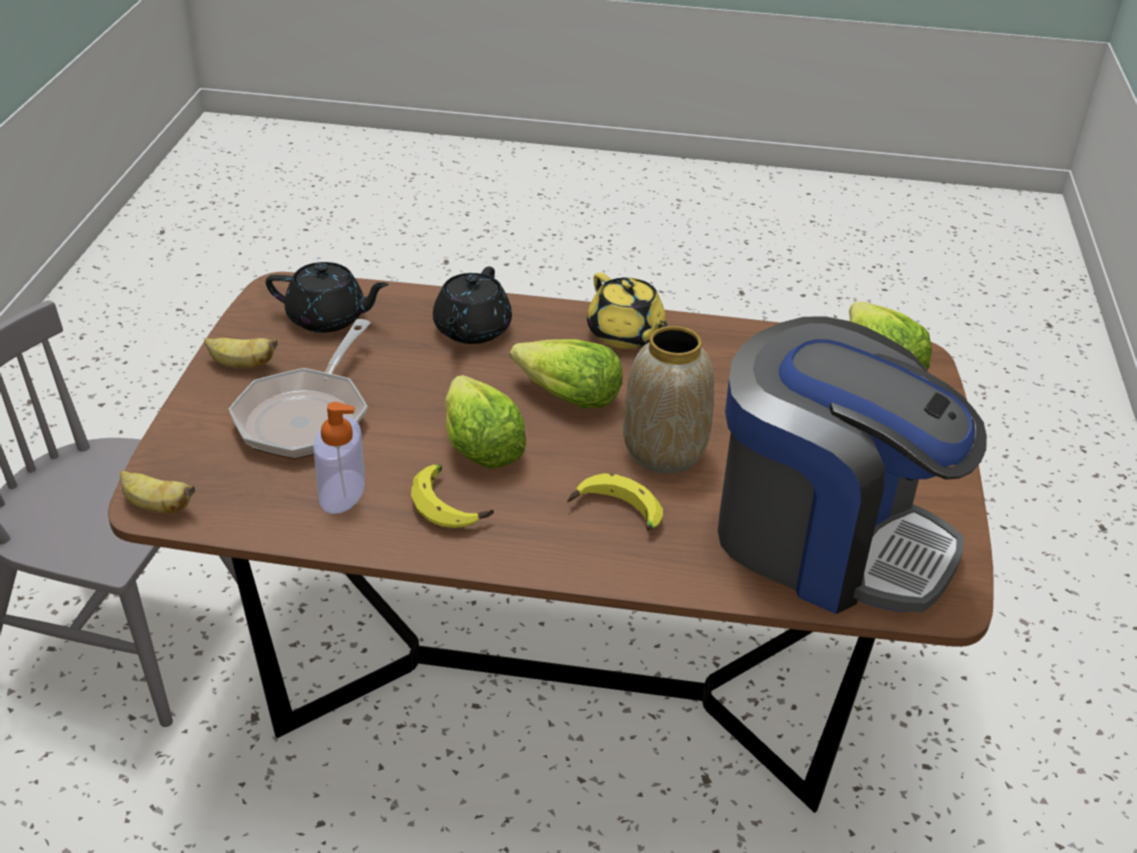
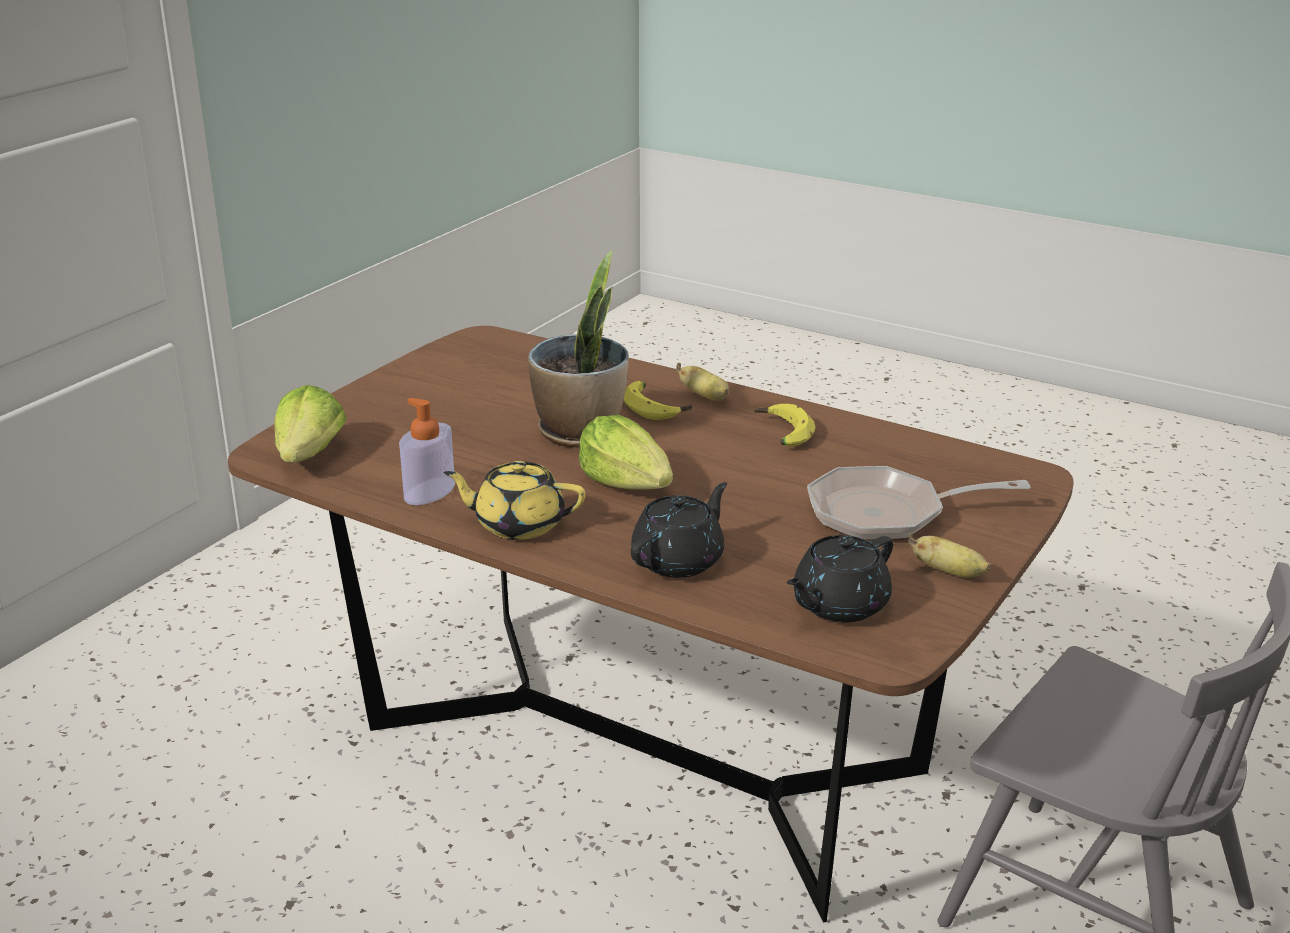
camera: 155 degrees left, 10 degrees down
banana [120,470,195,513] -> banana moved to [676,363,729,401]
frying pan [229,319,371,459] -> frying pan turned 135 degrees counterclockwise [807,466,1031,541]
black teapot [266,262,389,333] -> black teapot turned 75 degrees counterclockwise [787,535,893,622]
soap dispenser [313,402,365,514] -> soap dispenser moved to [399,398,455,505]
lettuce [445,375,526,468] -> none
yellow teapot [587,273,668,349] -> yellow teapot turned 75 degrees counterclockwise [443,461,586,540]
vase [623,326,714,474] -> potted plant [528,251,629,448]
coffee machine [718,316,987,614] -> none

